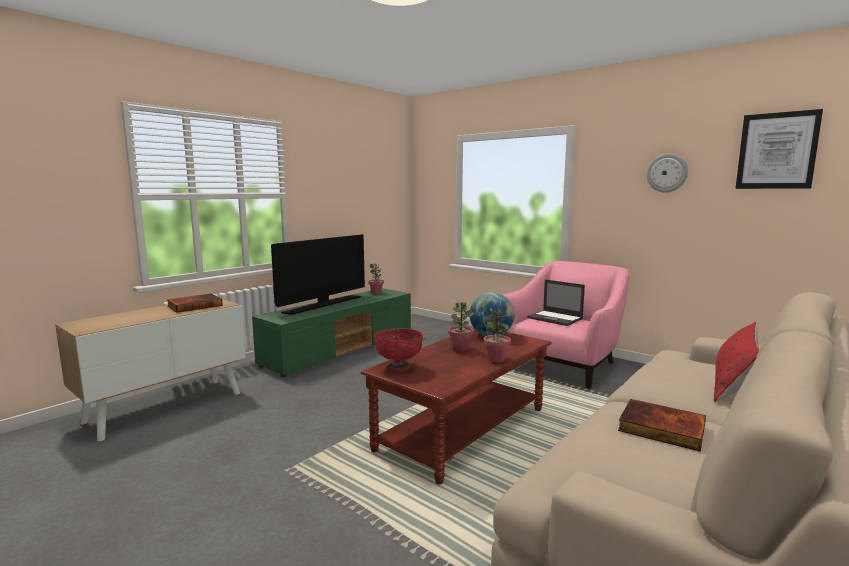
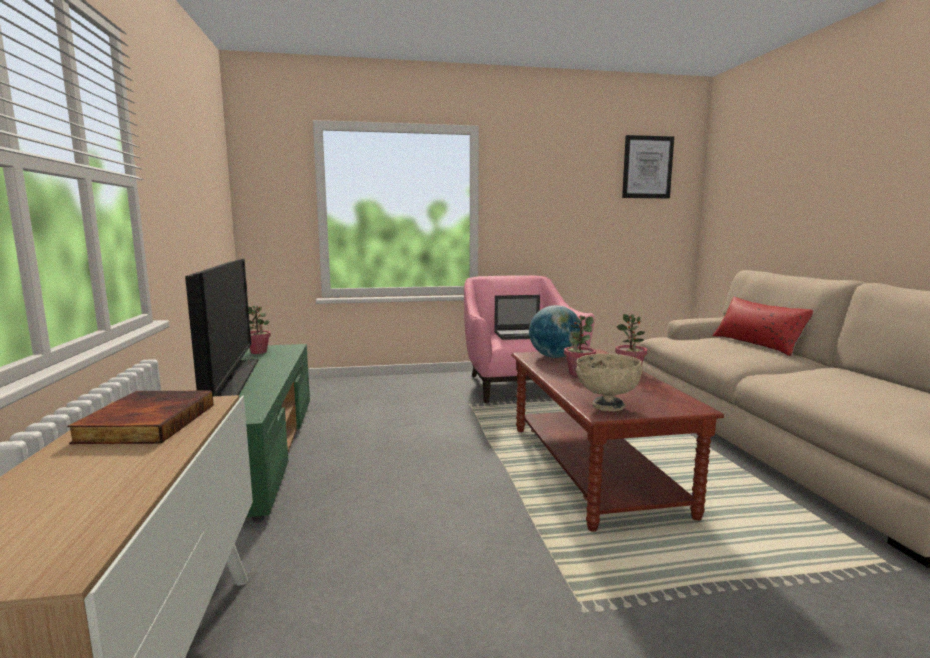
camera: 50 degrees left, 0 degrees up
red bowl [374,328,423,372] -> beige bowl [576,354,642,411]
book [618,399,706,452] -> none
wall clock [647,153,688,193] -> none

